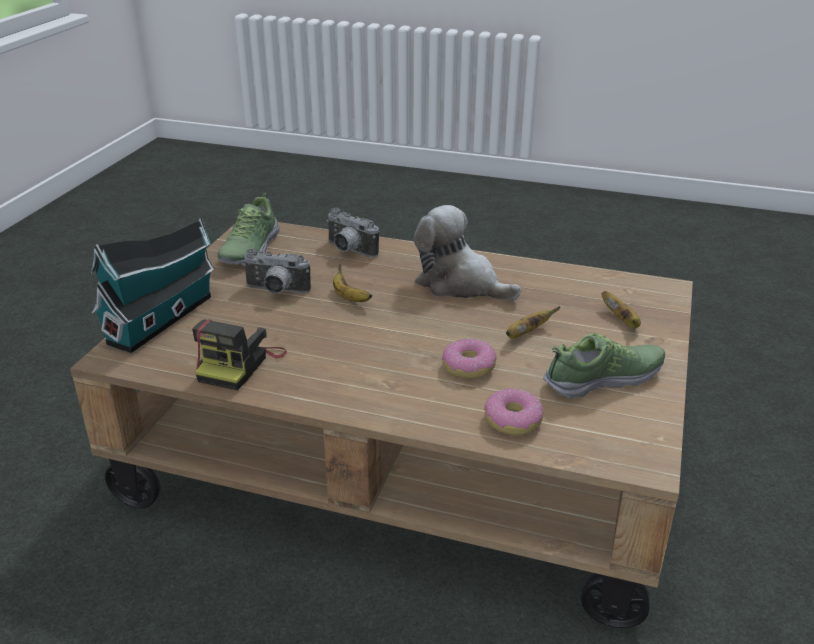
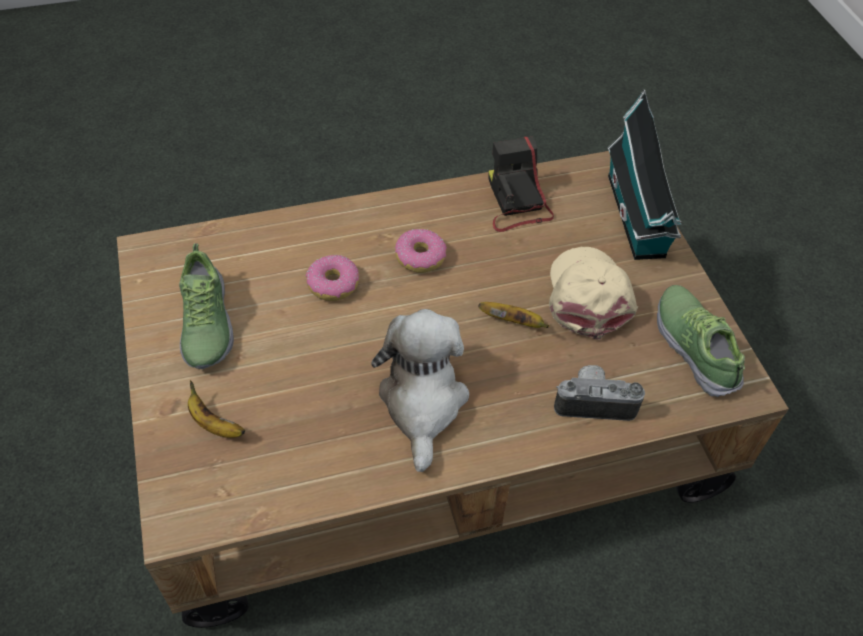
camera: 145 degrees right, 20 degrees up
camera [243,249,311,294] -> beige cap [549,246,638,340]
plush toy [413,205,521,301] -> plush toy turned 90 degrees counterclockwise [371,309,469,472]
donut [484,388,544,436] -> donut moved to [395,229,447,273]
banana [506,306,560,338] -> none
shoe [543,333,665,399] -> shoe turned 45 degrees counterclockwise [179,243,234,369]

